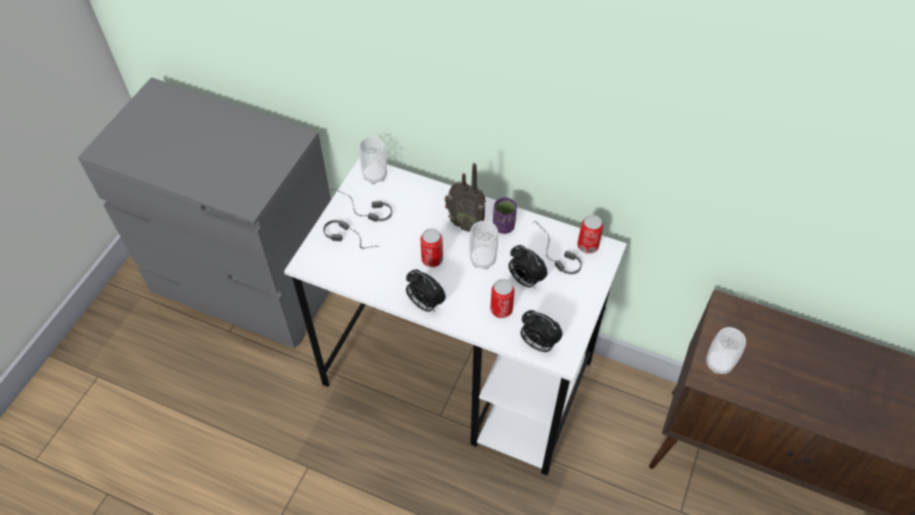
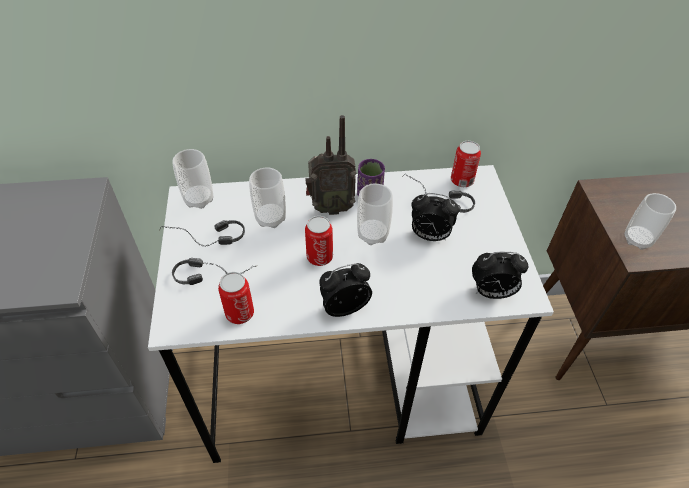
camera: 30 degrees left, 5 degrees down
alarm clock [406,269,446,312] -> alarm clock turned 150 degrees clockwise [319,263,372,317]
can [490,279,515,318] -> can moved to [218,272,254,324]
none -> cup [249,167,286,228]

